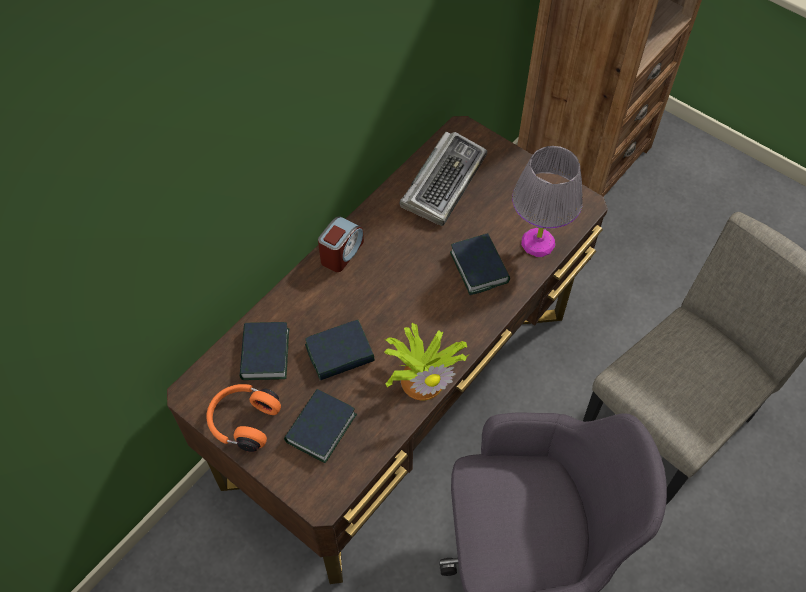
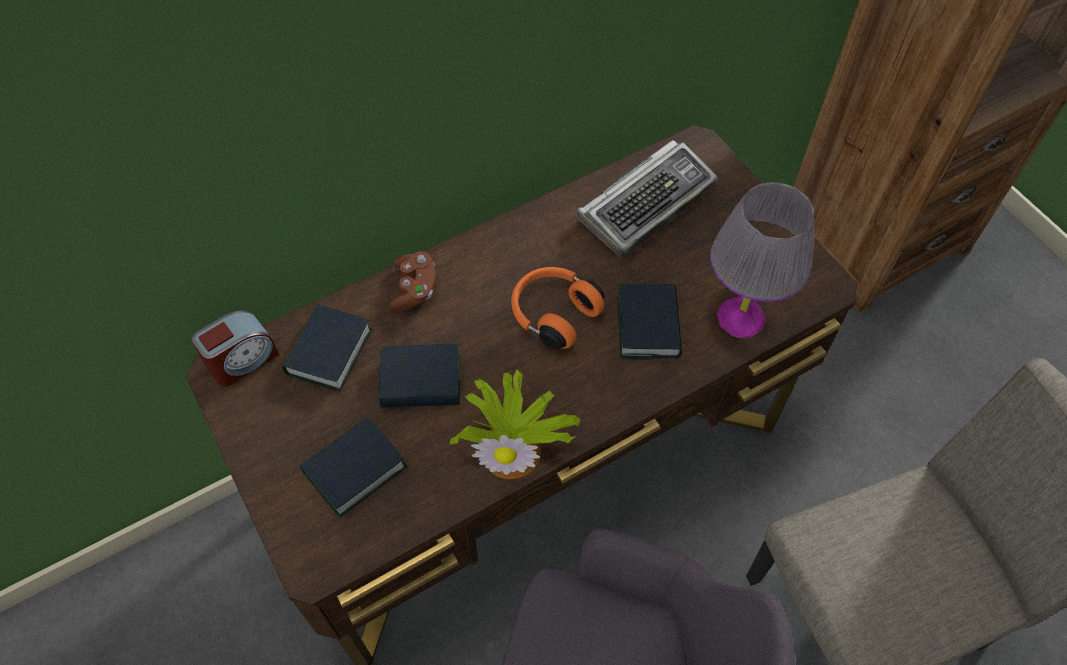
camera: 20 degrees right, 0 degrees up
orange headphones [206,384,281,452] -> orange headphones moved to [511,267,604,350]
alarm clock [318,216,364,272] -> alarm clock moved to [192,310,279,387]
none -> brown game controller [390,251,436,310]

